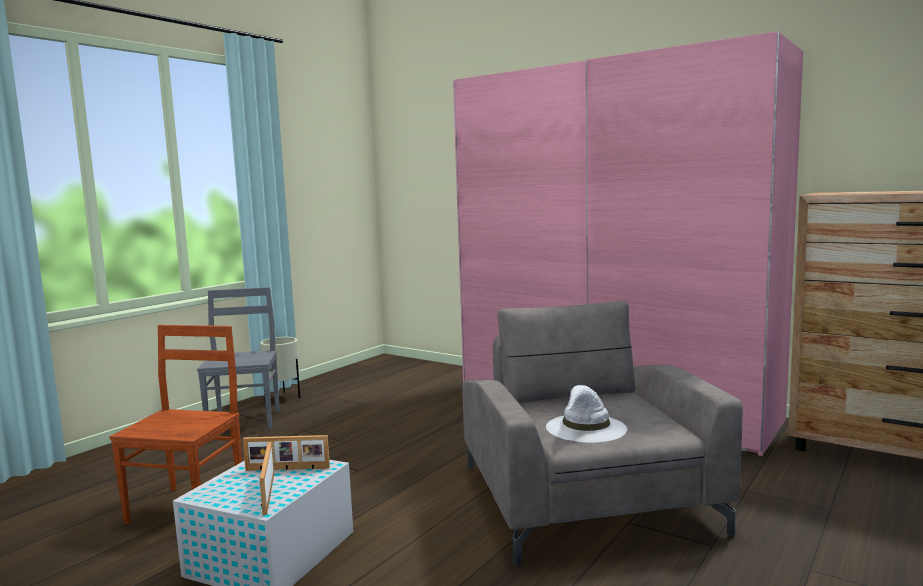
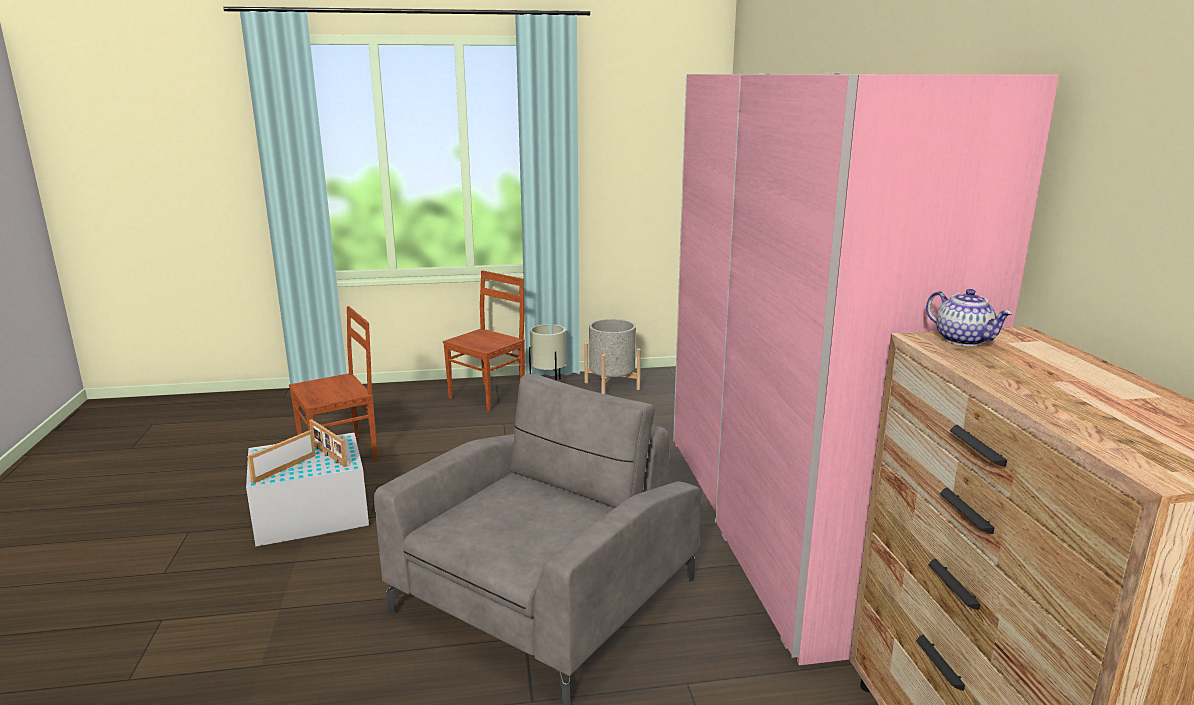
camera: 45 degrees right, 10 degrees up
grey chair [197,287,280,429] -> brown chair [443,270,525,412]
white hat [546,385,627,443] -> none
none -> grey planter [584,319,641,394]
none -> teapot [926,289,1013,346]

